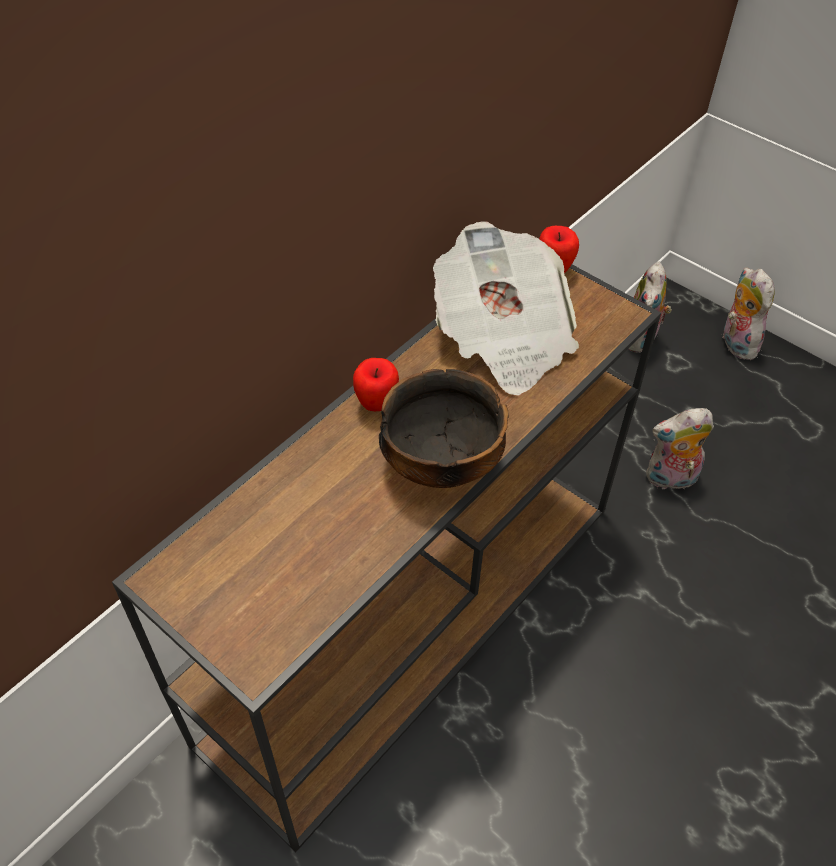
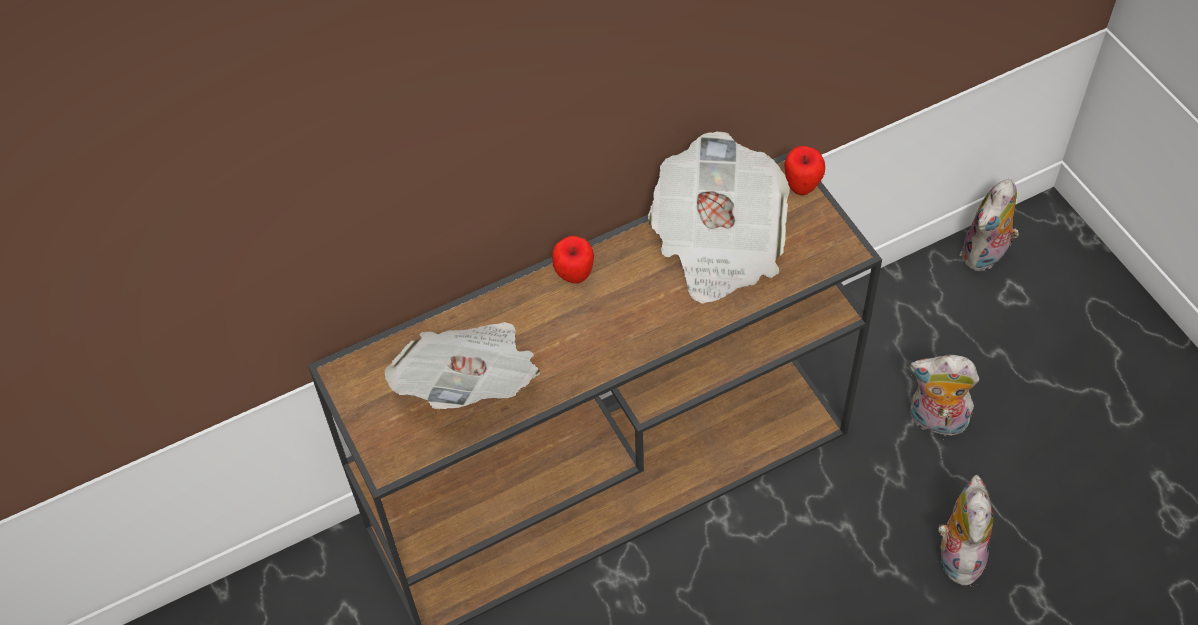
camera: 25 degrees right, 5 degrees up
bowl [379,369,509,488] -> none
plush toy [722,267,775,360] -> plush toy moved to [938,475,994,586]
none -> newspaper [384,322,540,409]

